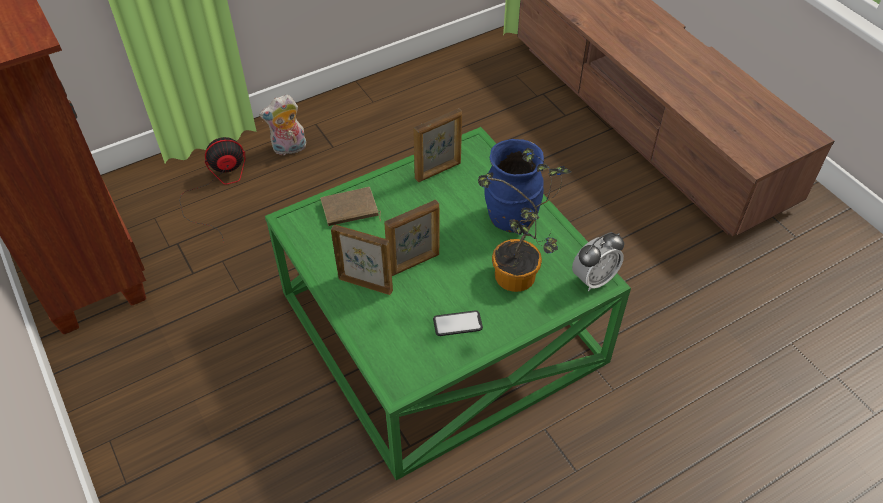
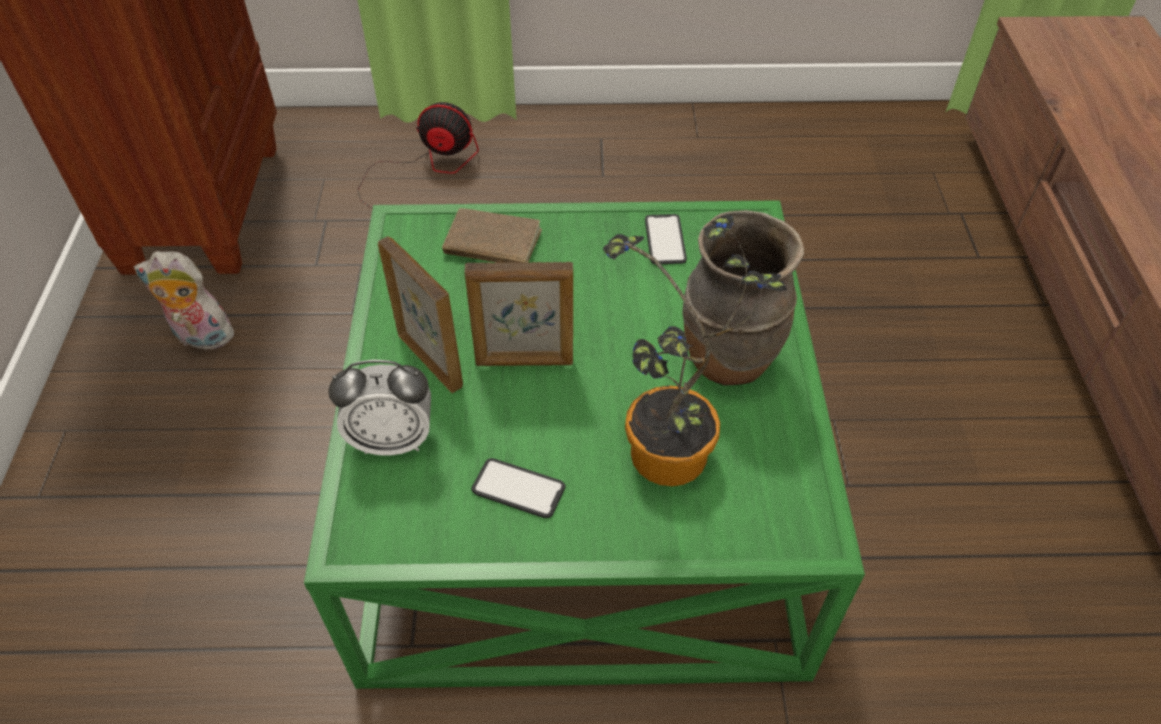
camera: 30 degrees right, 0 degrees up
plush toy [259,95,306,155] -> plush toy moved to [134,251,238,351]
picture frame [414,108,462,182] -> phone [645,214,687,265]
blue vase [484,139,544,233] -> brown vase [683,210,804,386]
alarm clock [572,232,624,291] -> alarm clock moved to [329,360,431,456]

